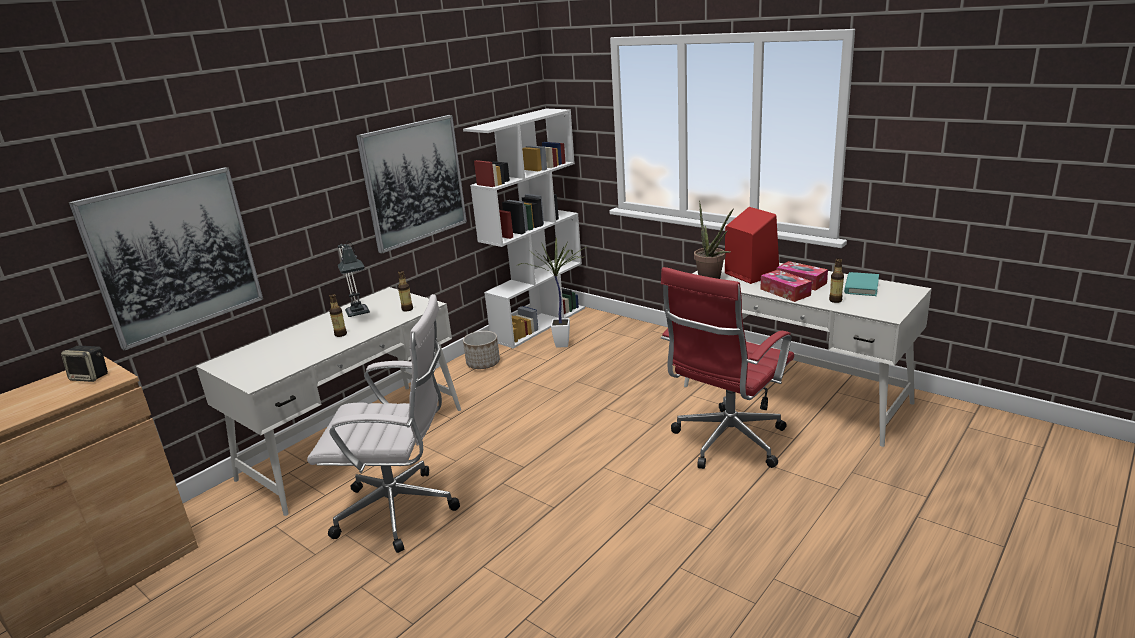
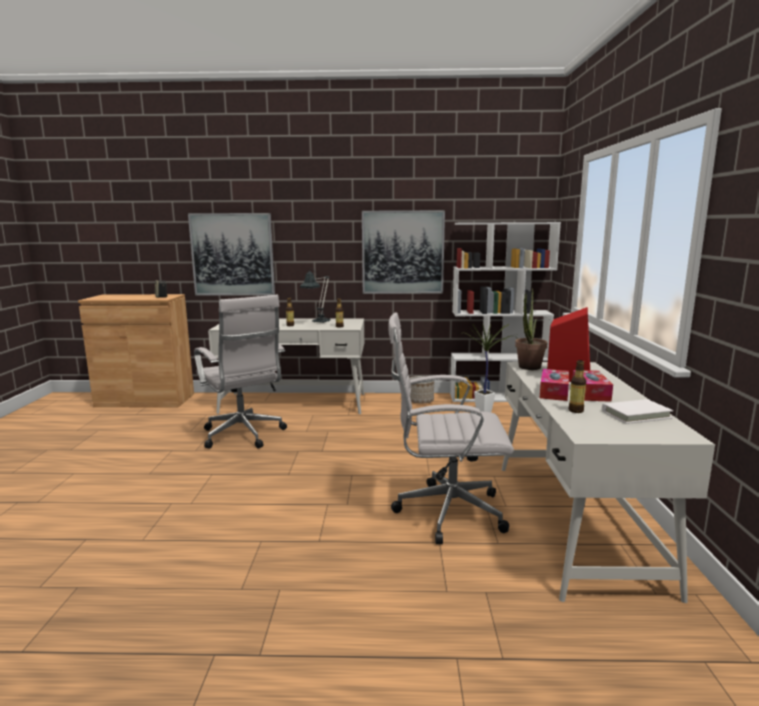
camera: 50 degrees right, 10 degrees down
red office chair [661,267,794,469] -> white office chair [388,312,514,544]
turquoise book [844,272,879,296] -> white book [602,399,673,424]

